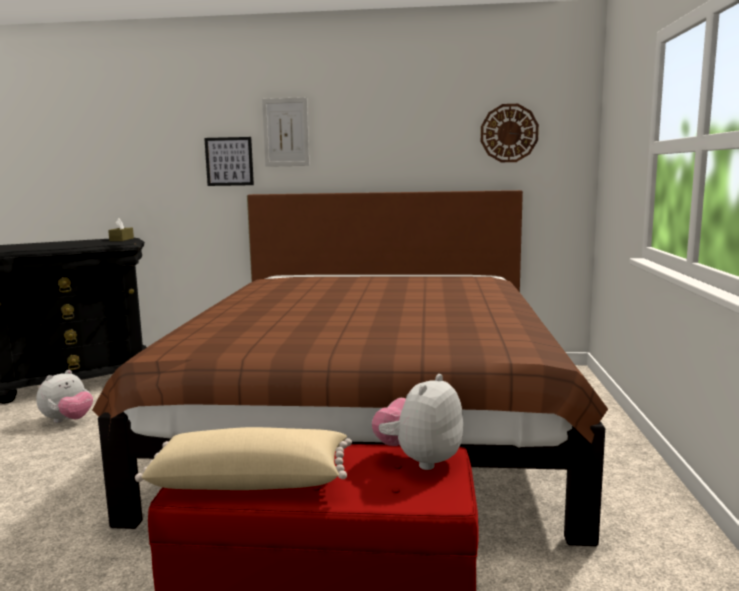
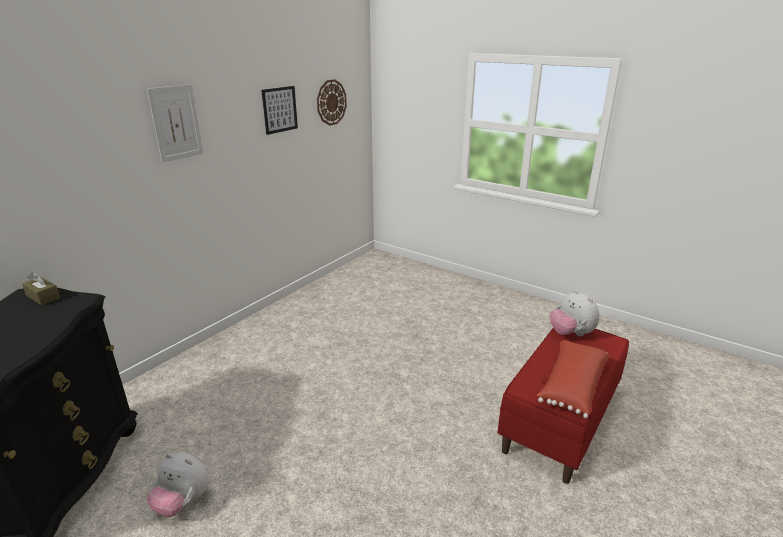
camera: 60 degrees left, 15 degrees up
plush toy [36,370,93,423] -> plush toy turned 135 degrees clockwise [147,452,209,517]
brown bed [92,190,608,546] -> none
beige pillow [135,427,352,490] -> red pillow [537,340,610,418]
picture [204,137,254,186] -> picture moved to [261,86,298,135]

